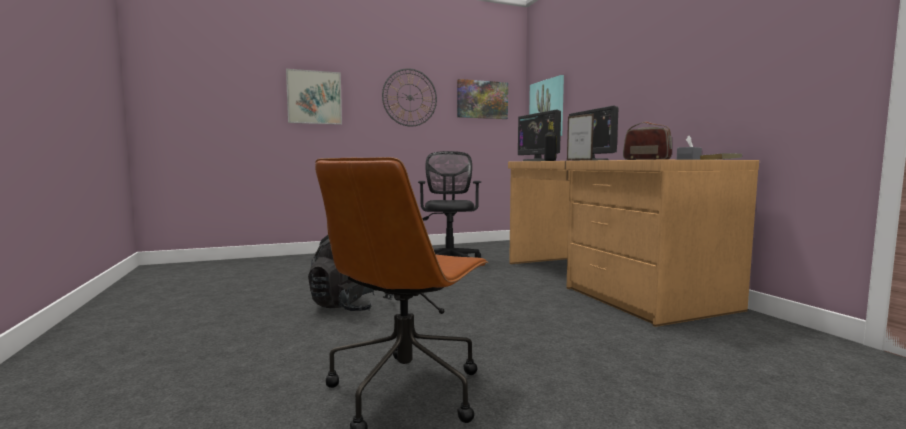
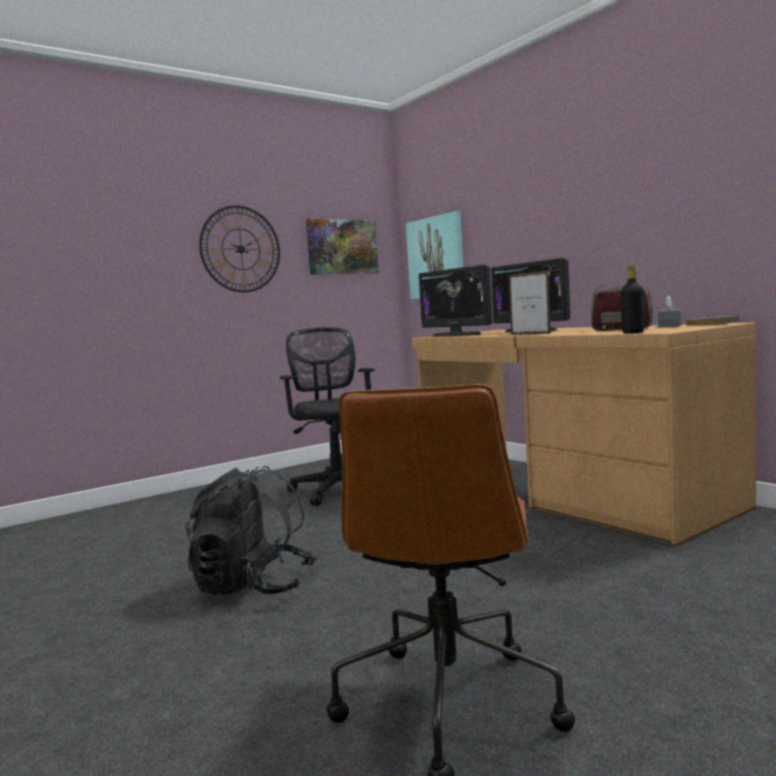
camera: 15 degrees left, 0 degrees up
picture [286,69,342,125] -> none
black bottle [544,122,557,161] -> black bottle moved to [621,264,644,334]

